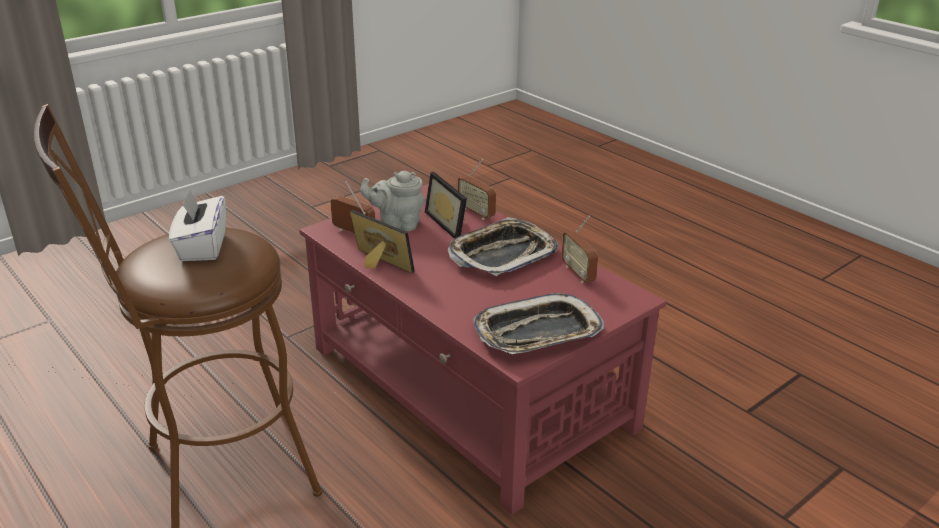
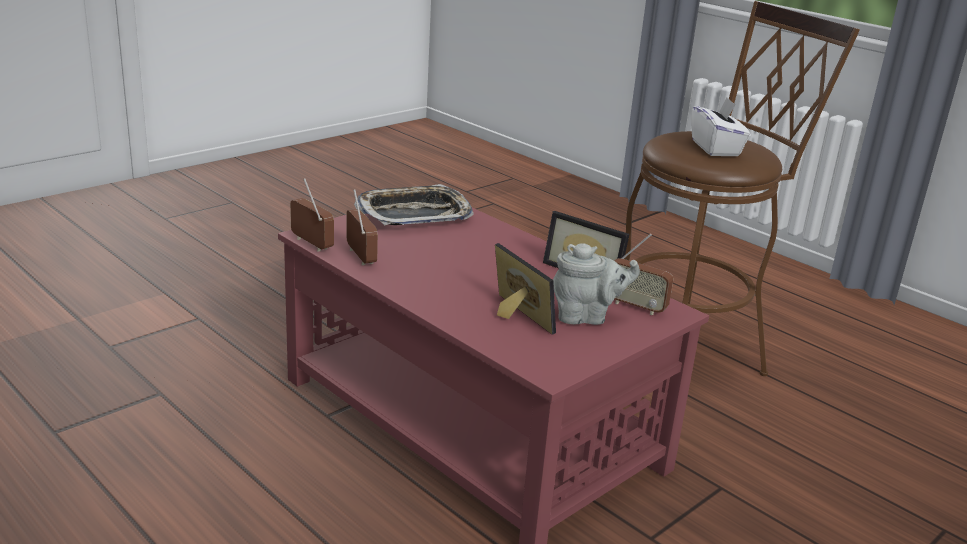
camera: 175 degrees right, 5 degrees down
tray [448,217,559,276] -> none
radio [458,159,496,220] -> radio moved to [290,178,334,252]

